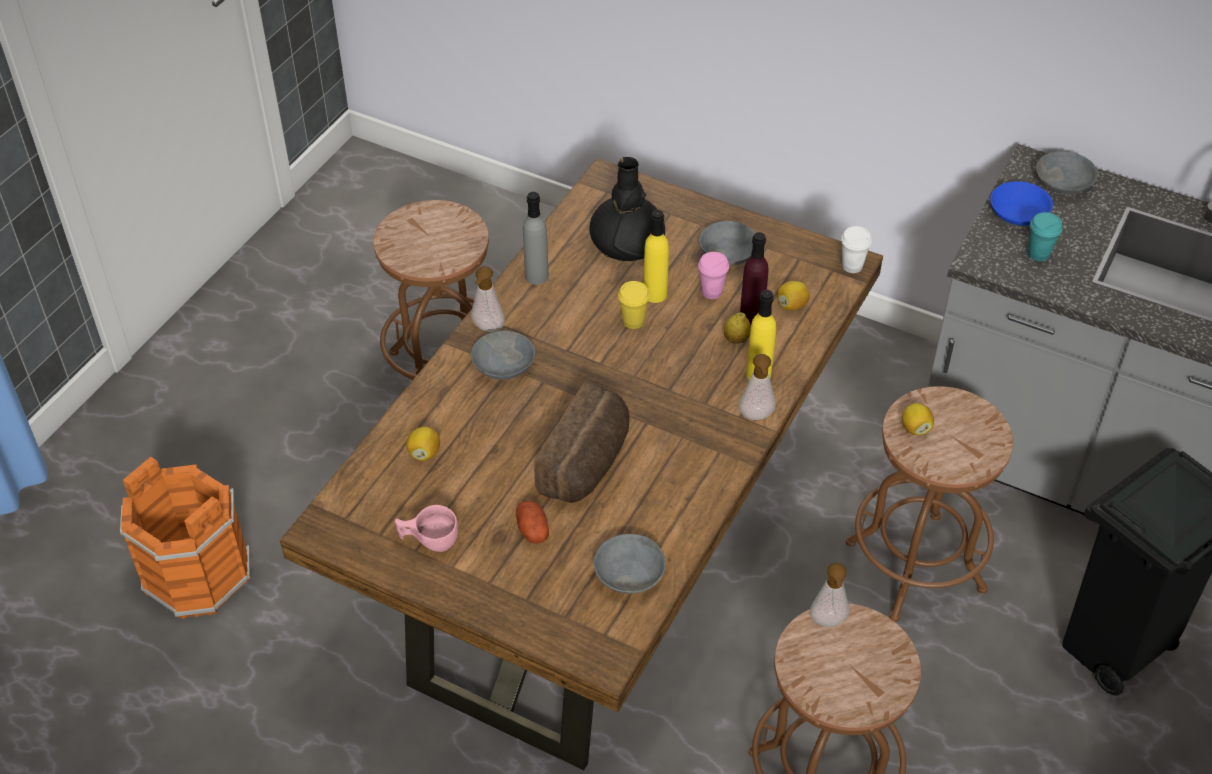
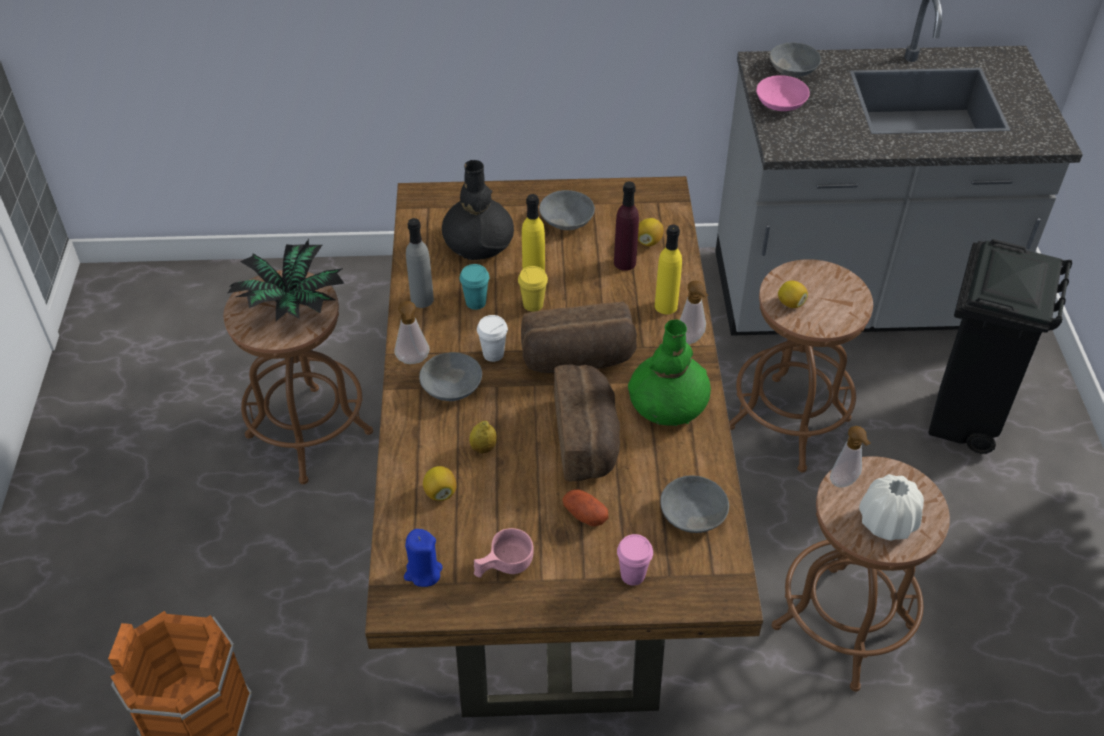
camera: 30 degrees left, 0 degrees up
pink cup [698,252,729,299] -> pink cup moved to [617,534,653,586]
lemon [724,312,751,344] -> lemon moved to [469,421,497,454]
white cup [841,226,872,273] -> white cup moved to [477,315,508,362]
blue bowl [990,181,1053,226] -> pink bowl [756,75,810,111]
turquoise cup [1028,212,1063,261] -> turquoise cup moved to [460,264,489,310]
none -> potted plant [228,239,345,321]
none -> blue candle [404,529,443,587]
none -> bread [521,301,637,373]
none -> green vase [628,319,711,426]
none -> white vase [859,474,924,541]

